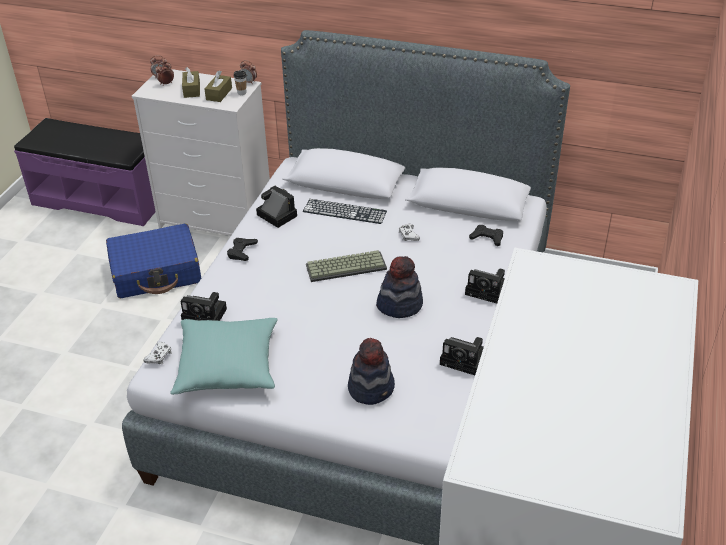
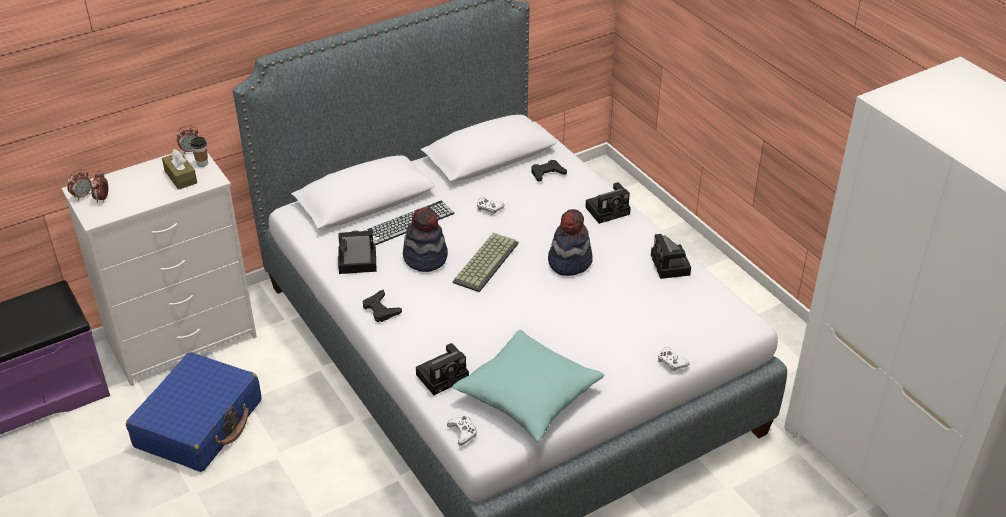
camera: 50 degrees left, 0 degrees up
brown tissue box [182,67,200,98] -> none
hat [348,338,395,405] -> hat moved to [403,207,448,272]
camera [440,337,484,375] -> camera turned 105 degrees clockwise [651,234,691,279]
none -> white game controller [658,347,689,371]

